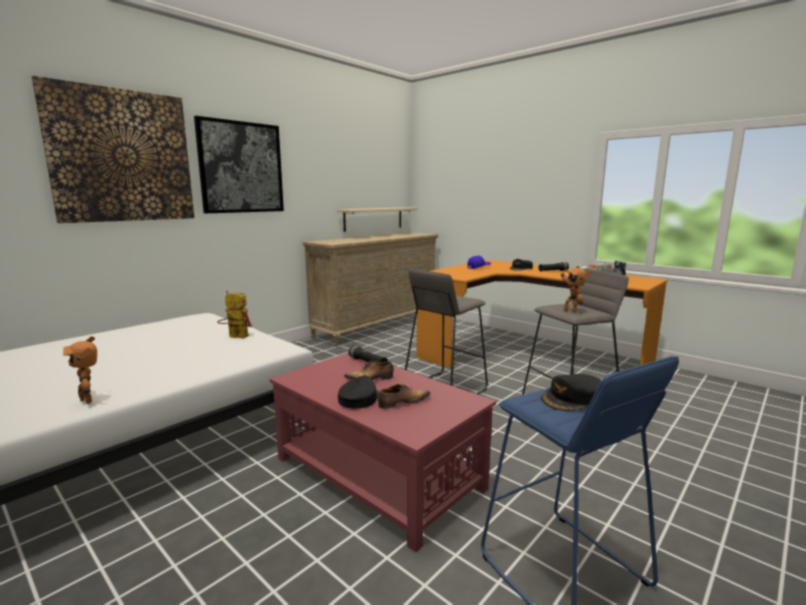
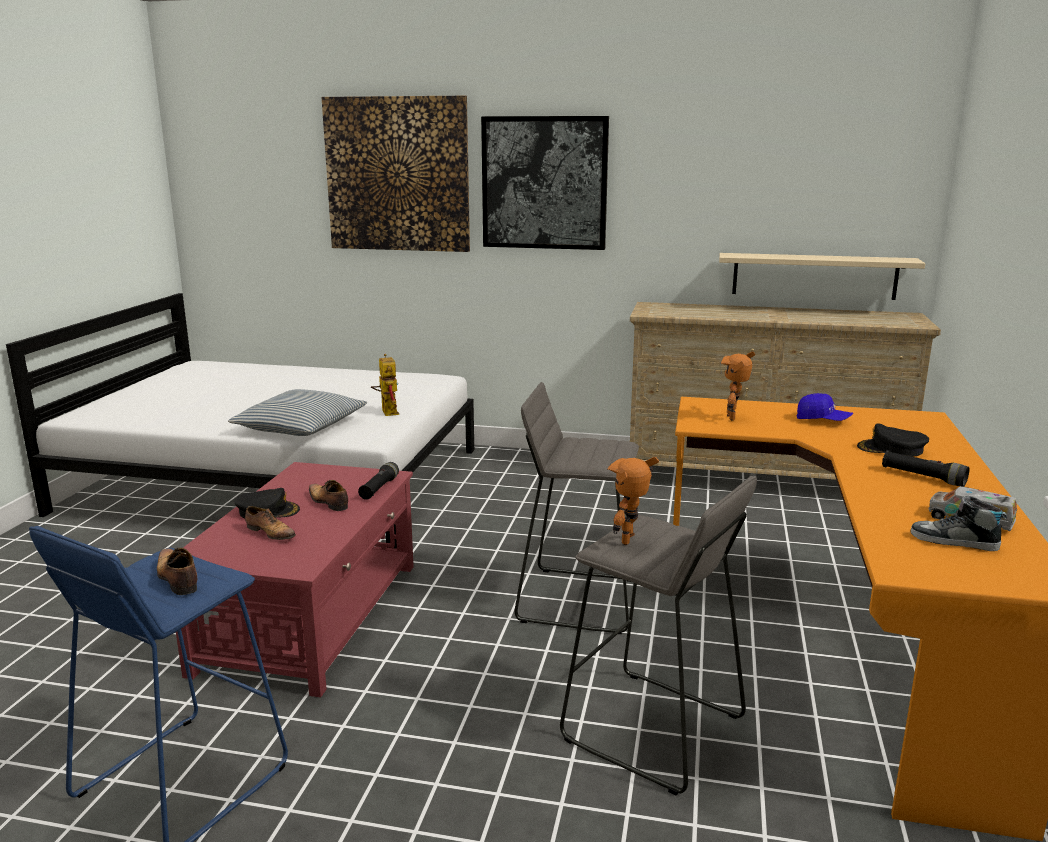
camera: 60 degrees right, 5 degrees up
toy robot [63,336,97,404] -> toy robot moved to [721,351,755,421]
black cap [541,374,602,411] -> shoe [157,547,197,595]
none -> pillow [228,389,367,436]

